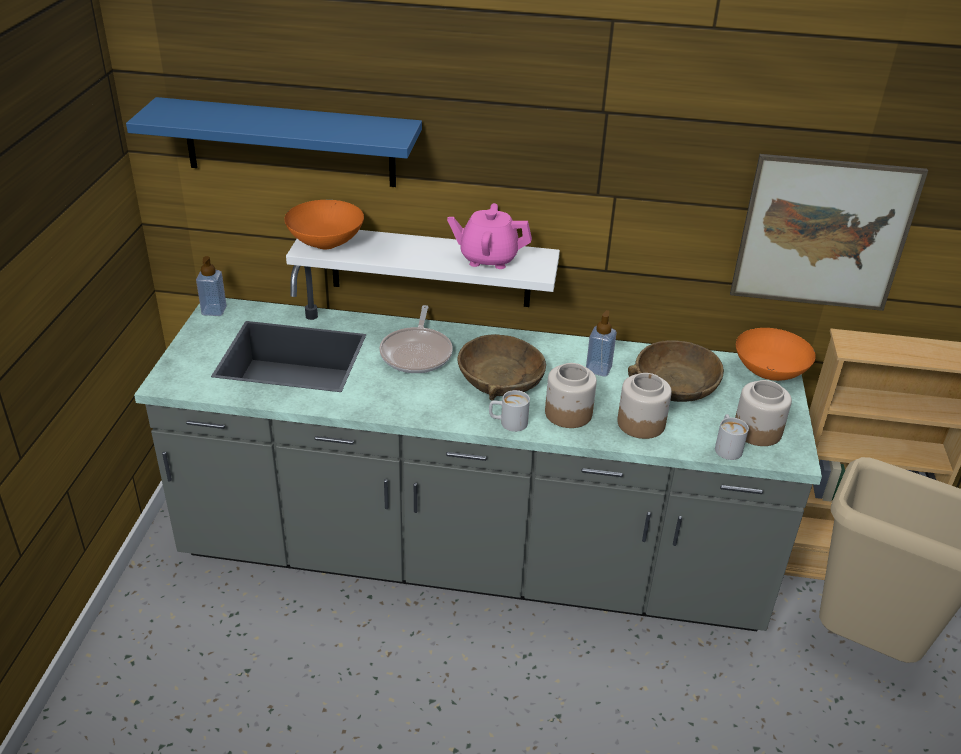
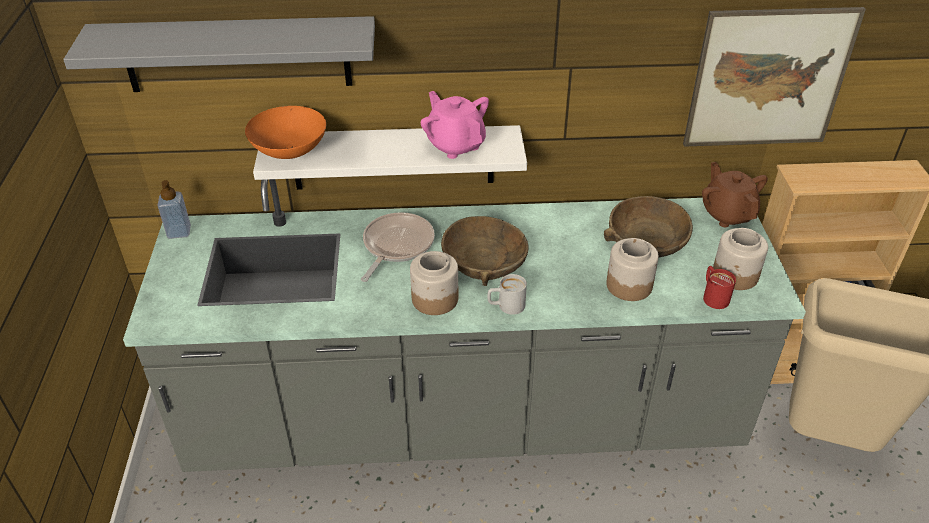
camera: 10 degrees left, 5 degrees up
blue shelf [126,97,422,187] -> grey shelf [63,16,375,92]
frying pan [379,305,453,373] -> frying pan turned 150 degrees counterclockwise [361,212,435,282]
pink teapot [447,203,532,269] -> pink teapot turned 60 degrees clockwise [421,91,489,159]
jar [545,363,597,428] -> jar moved to [410,251,458,315]
soap dispenser [586,310,617,377] -> none
white mug [715,414,749,460] -> red mug [703,266,736,309]
orange bowl [736,328,816,381] -> brown teapot [702,162,768,227]

